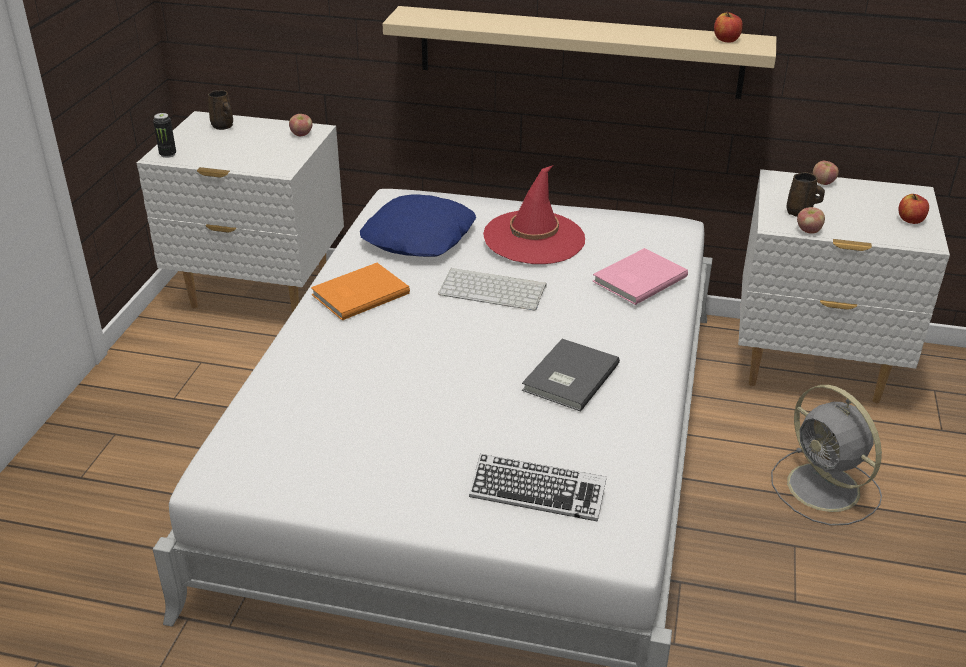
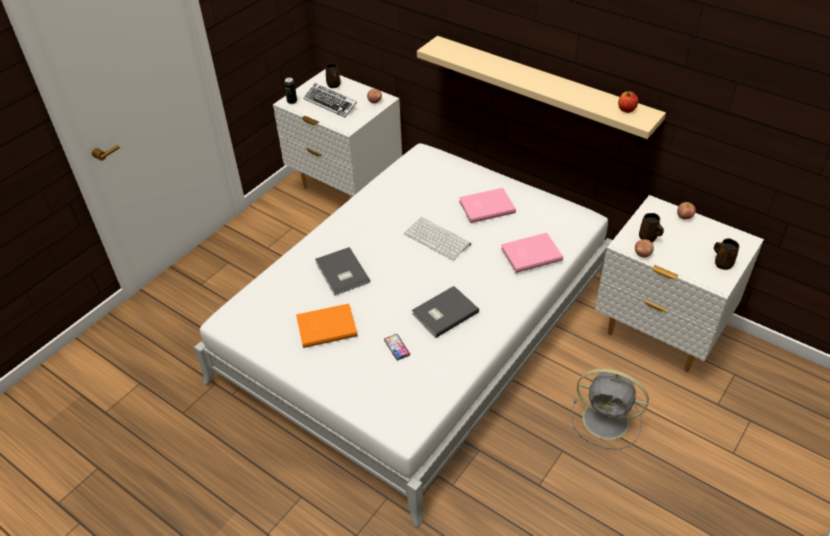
camera: 25 degrees right, 10 degrees up
orange book [311,263,410,320] -> orange book moved to [296,303,358,348]
blue pillow [360,195,476,257] -> none
keyboard [469,454,607,522] -> keyboard moved to [303,83,357,118]
red hat [483,165,585,264] -> pink book [459,188,516,223]
grey fan [771,385,882,526] -> grey fan turned 60 degrees counterclockwise [572,369,649,450]
apple [898,194,929,224] -> brown mug [714,238,739,270]
none -> grey book [315,247,370,296]
none -> phone [384,334,410,360]

